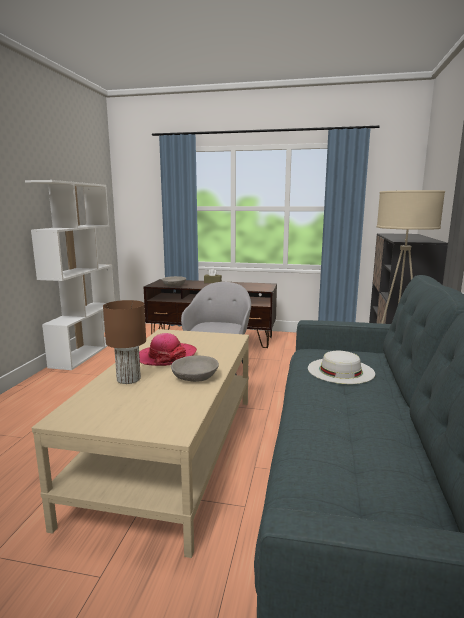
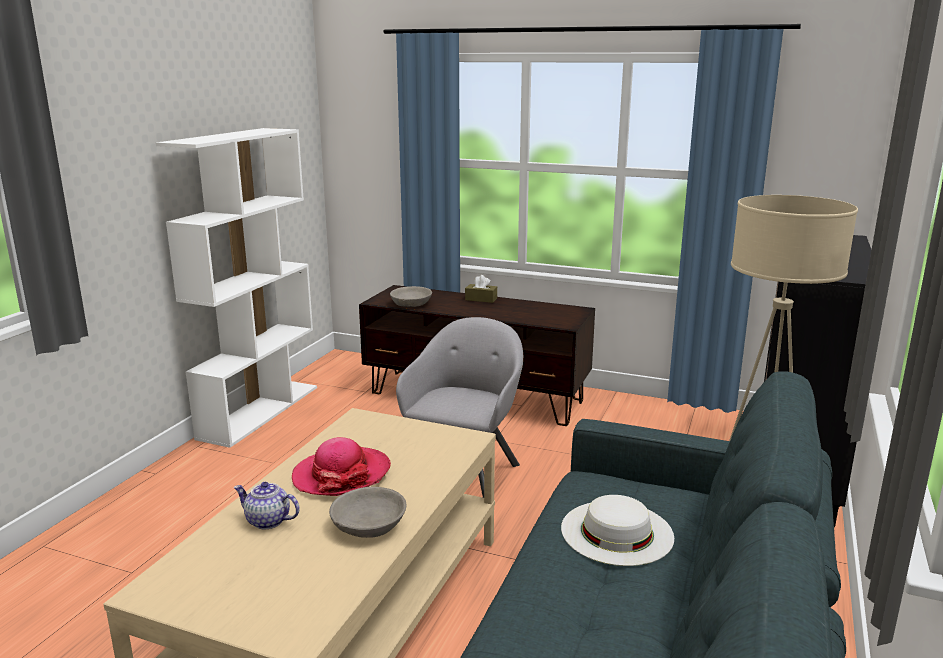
camera: 10 degrees right, 5 degrees up
brown table lamp [103,300,146,384] -> teapot [234,482,299,529]

